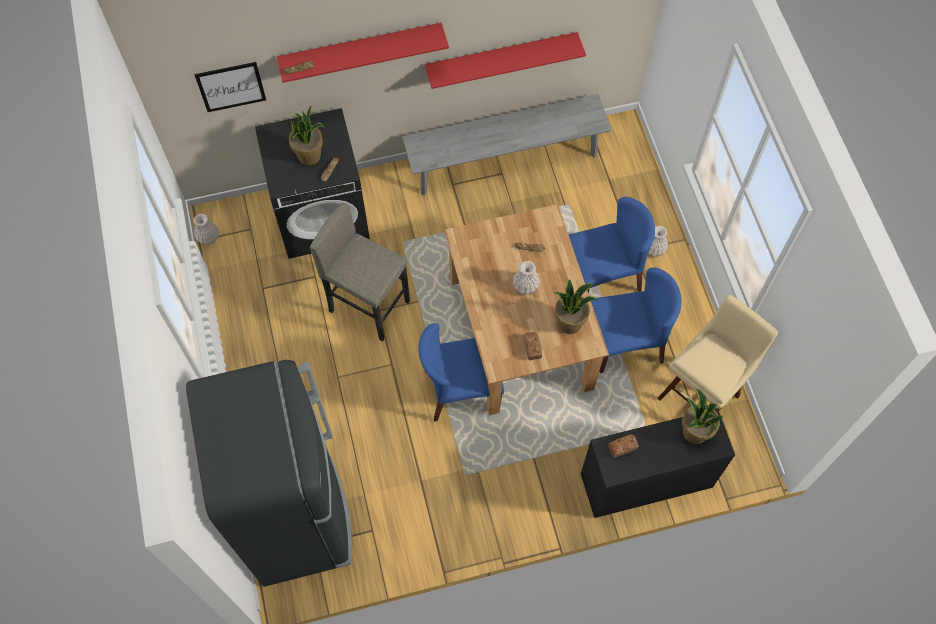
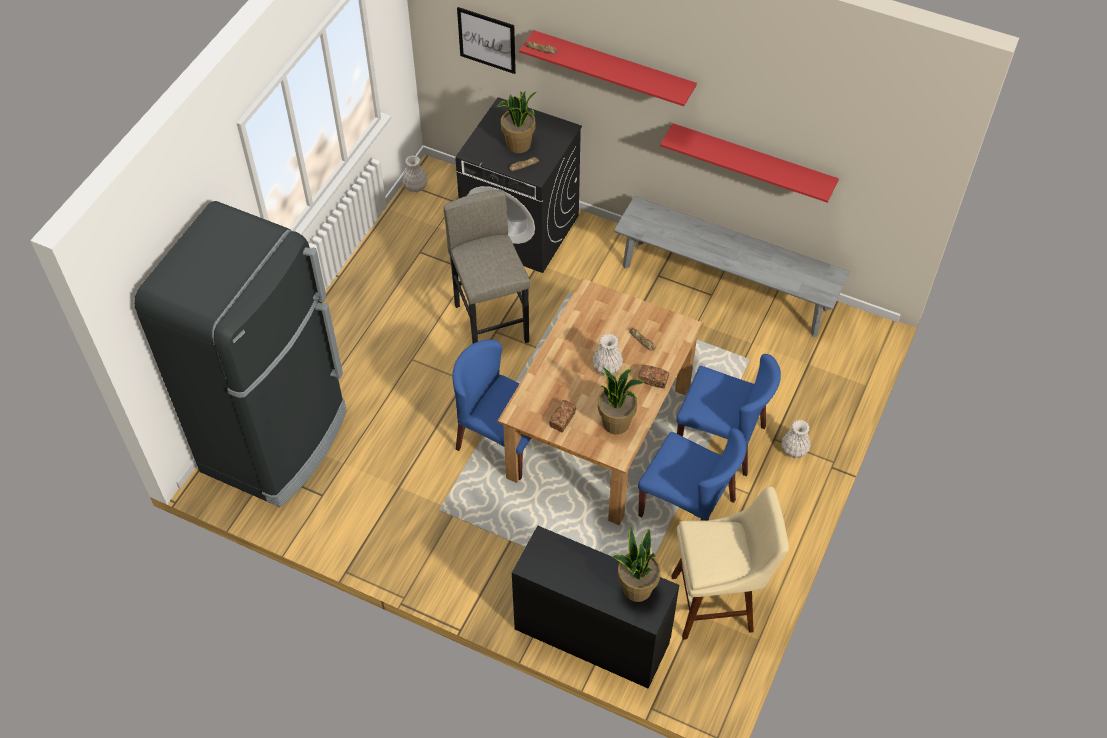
camera: 40 degrees right, 10 degrees down
bread [608,434,639,458] -> bread moved to [638,365,669,389]

